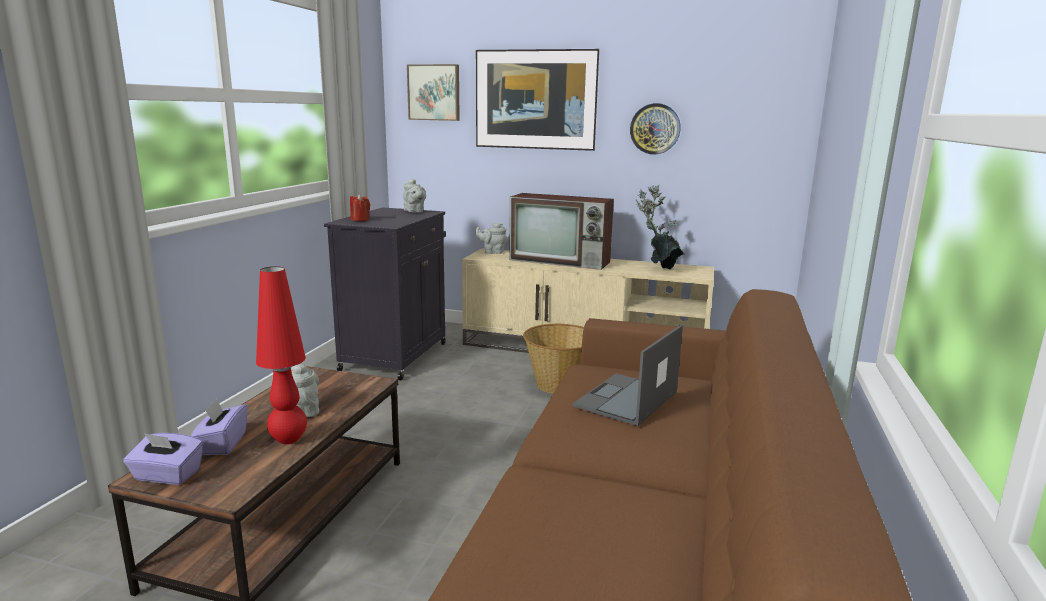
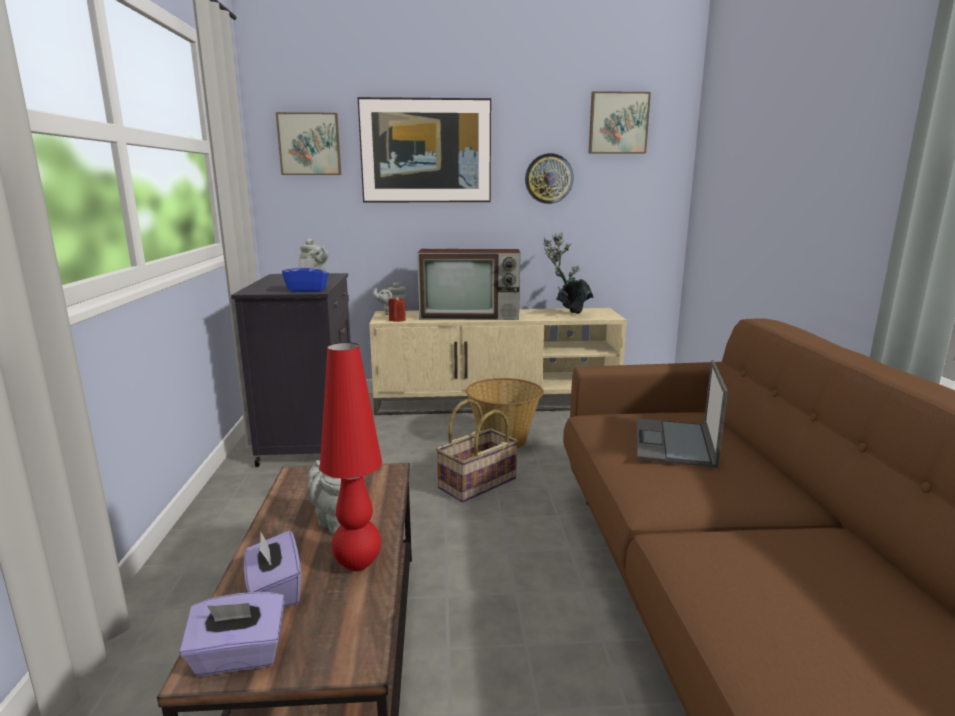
camera: 20 degrees left, 0 degrees up
red candle [350,194,370,221] -> red candle moved to [388,296,406,322]
none -> blue tissue box [282,258,329,292]
none -> basket [436,399,518,502]
none -> picture [589,91,651,154]

